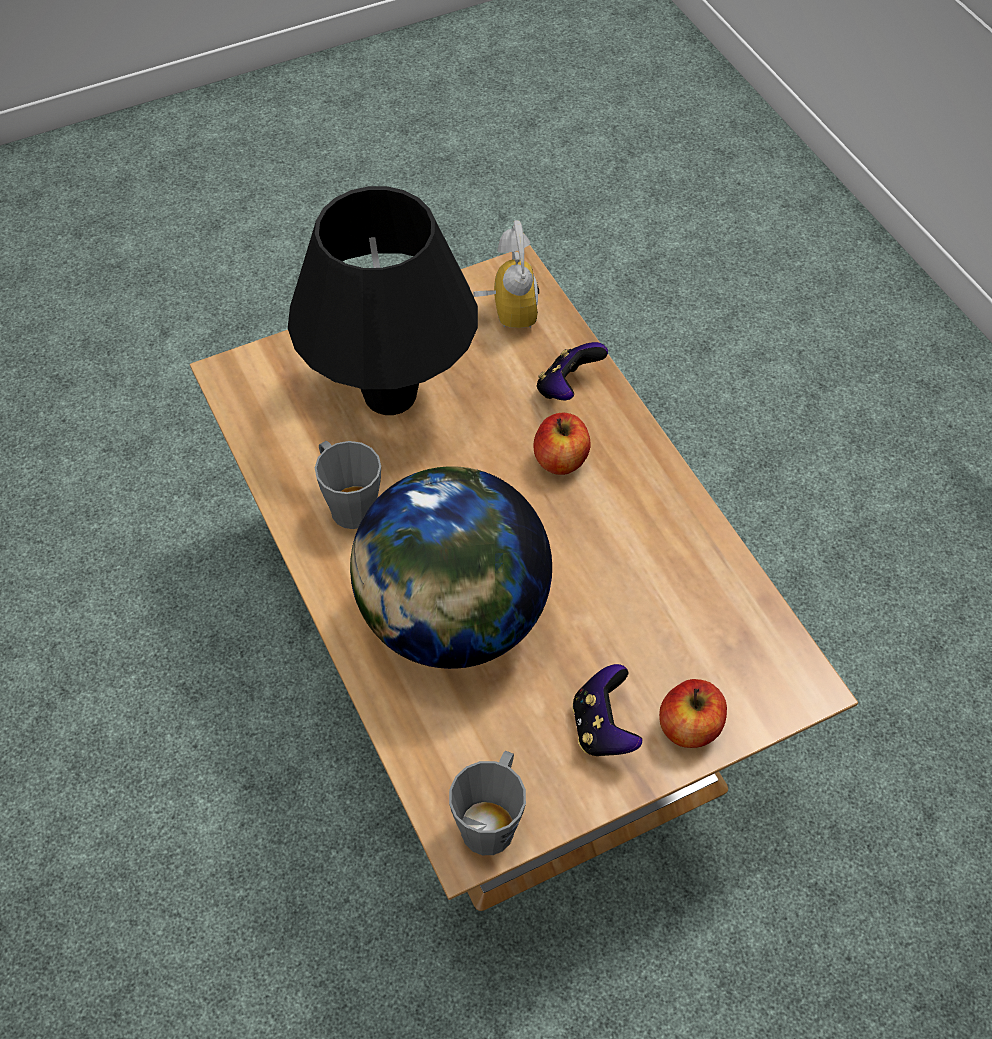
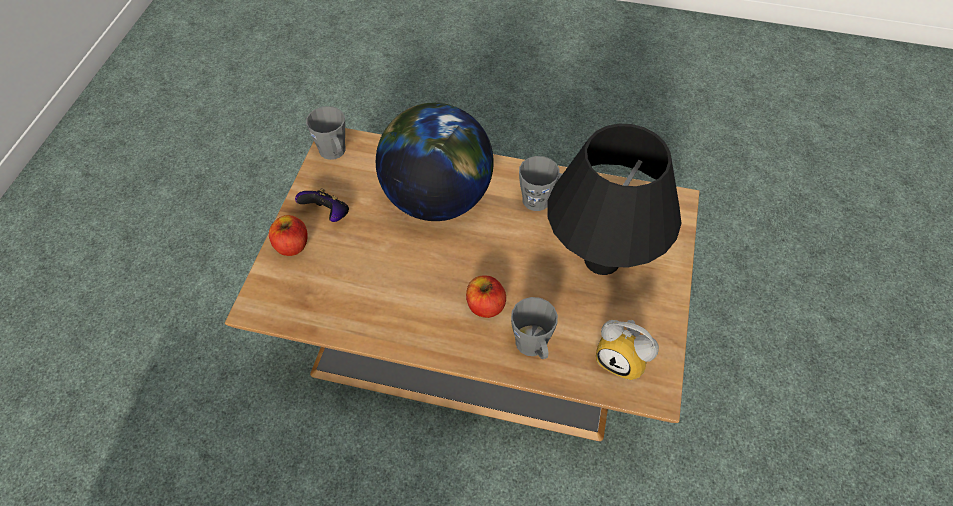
camera: 130 degrees right, 0 degrees up
game controller [537,342,608,400] -> grey mug [511,297,558,359]

